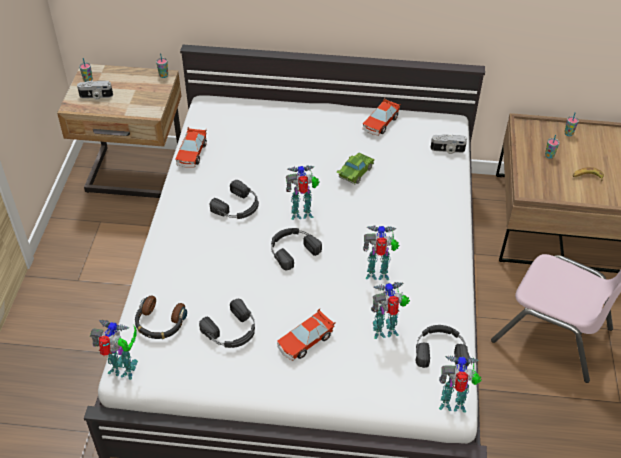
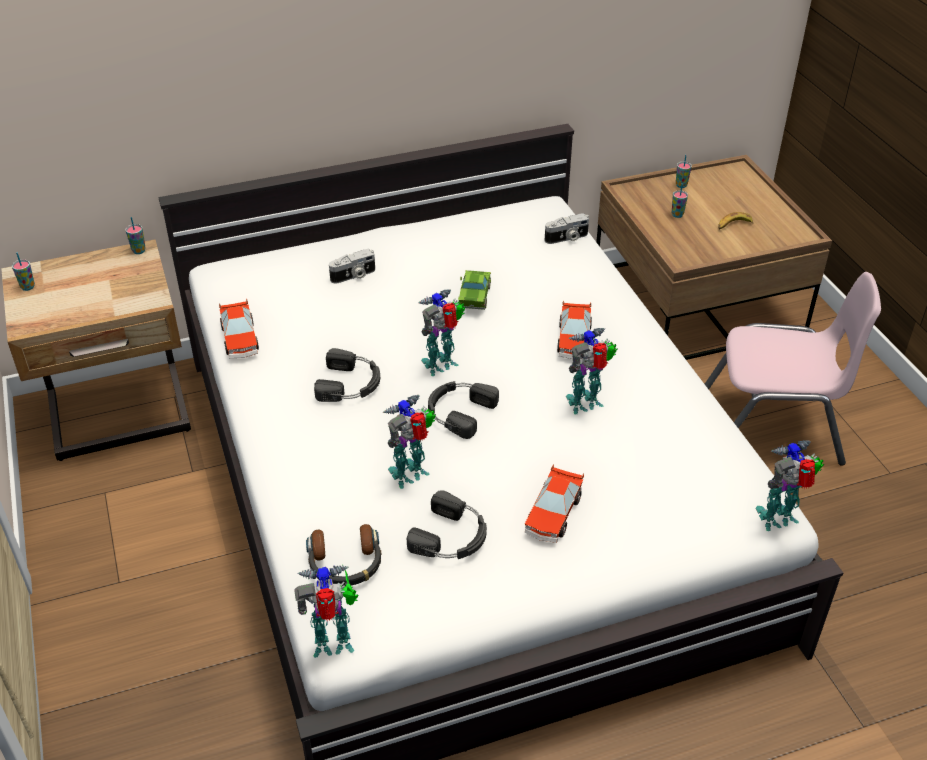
camera: 25 degrees left, 5 degrees down
camera [77,81,113,99] -> camera moved to [329,249,375,284]
toy car [362,98,401,136] -> toy car moved to [557,300,592,359]
toy robot [371,282,410,339] -> toy robot moved to [383,395,436,489]
black headphones [416,325,470,368] -> none

